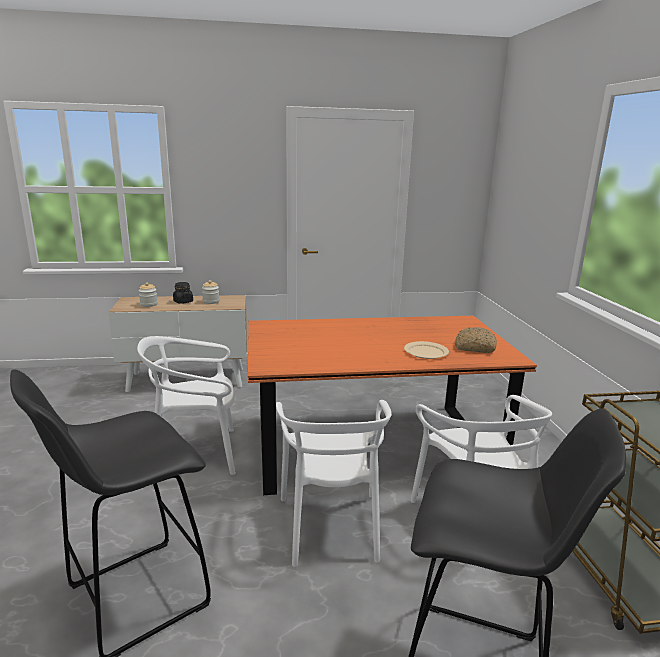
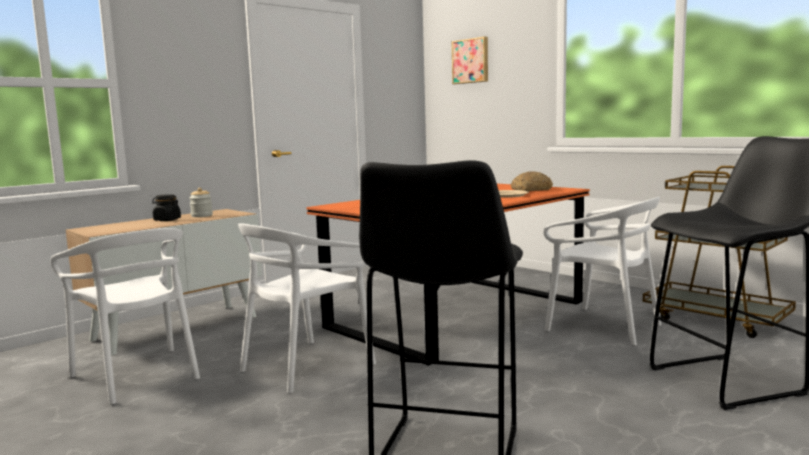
camera: 35 degrees left, 10 degrees down
jar [138,282,158,307] -> none
white chair [276,400,391,567] -> white chair moved to [50,228,200,405]
none -> picture [452,36,488,84]

